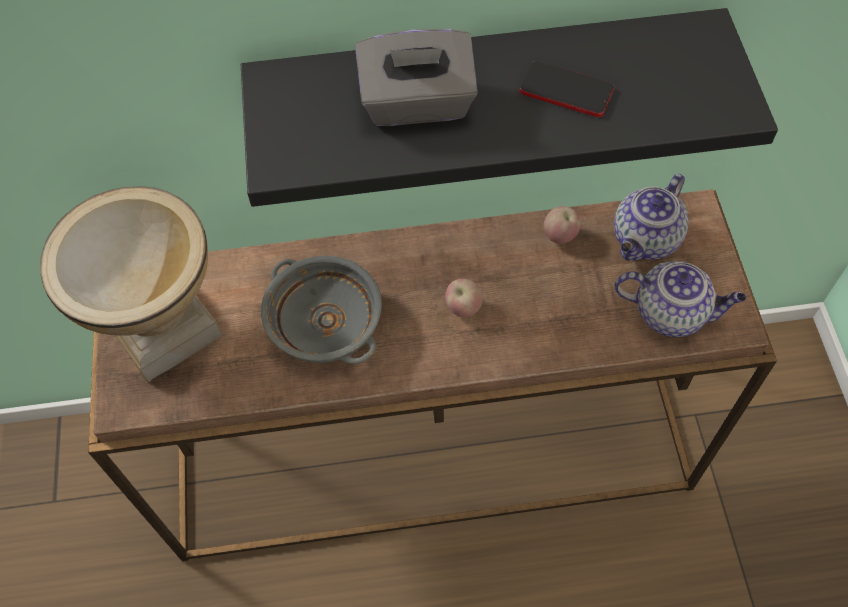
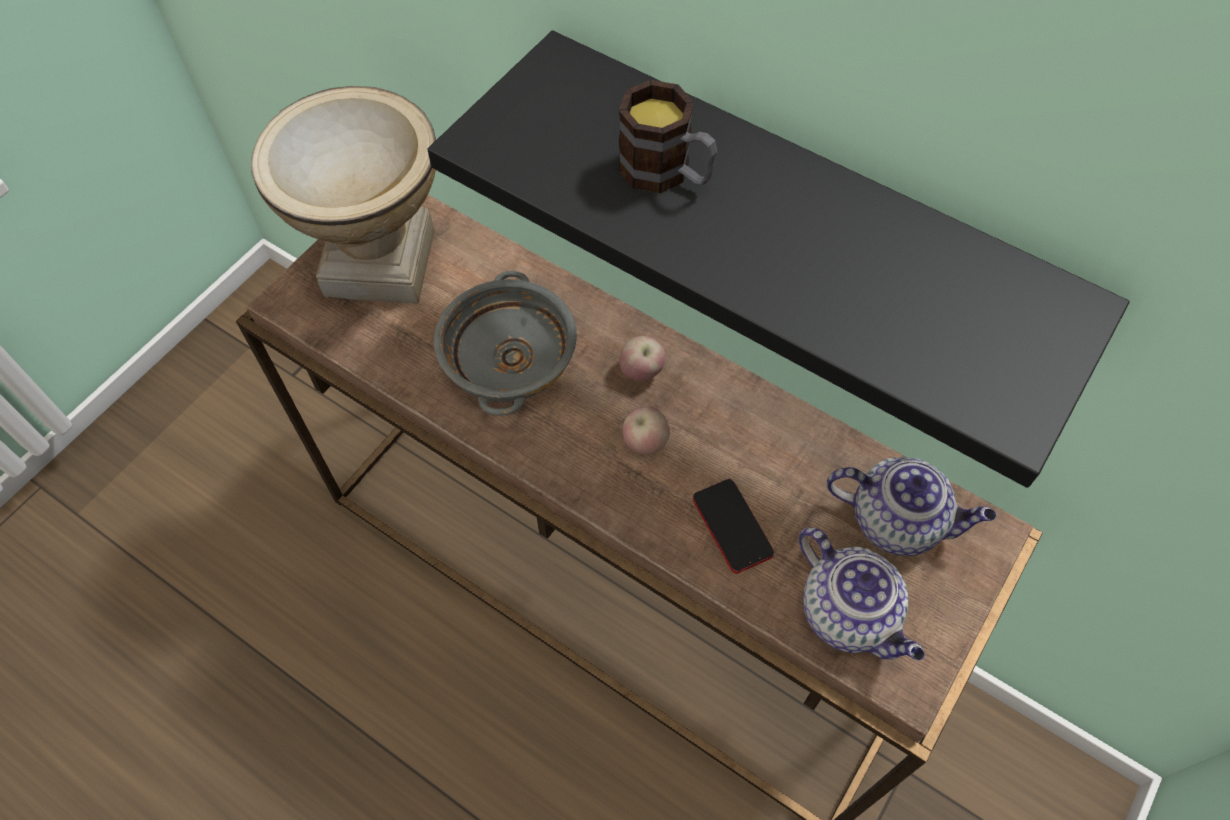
camera: 40 degrees right, 0 degrees up
grey tissue box [355,29,478,126] -> mug [618,80,717,193]
phone [519,61,615,117] -> phone moved to [693,479,774,574]
apple [543,206,581,244] -> apple moved to [619,336,665,381]
teapot [614,173,689,261] -> teapot turned 150 degrees counterclockwise [827,457,996,556]

